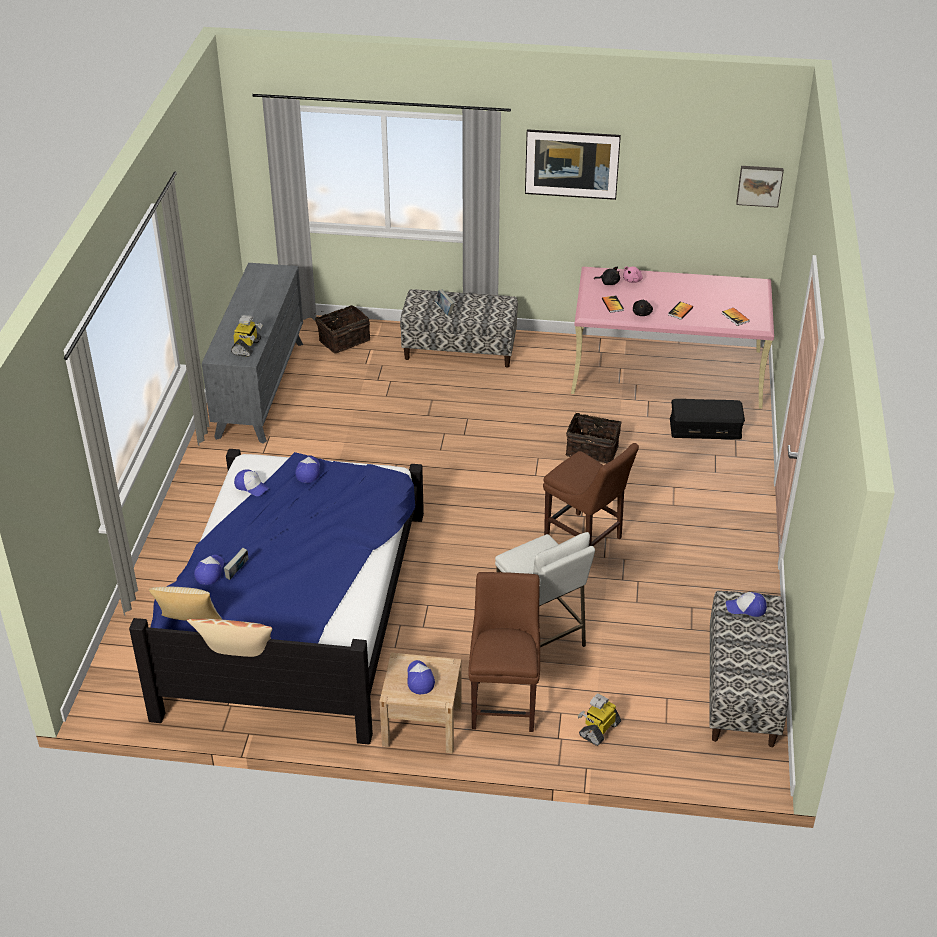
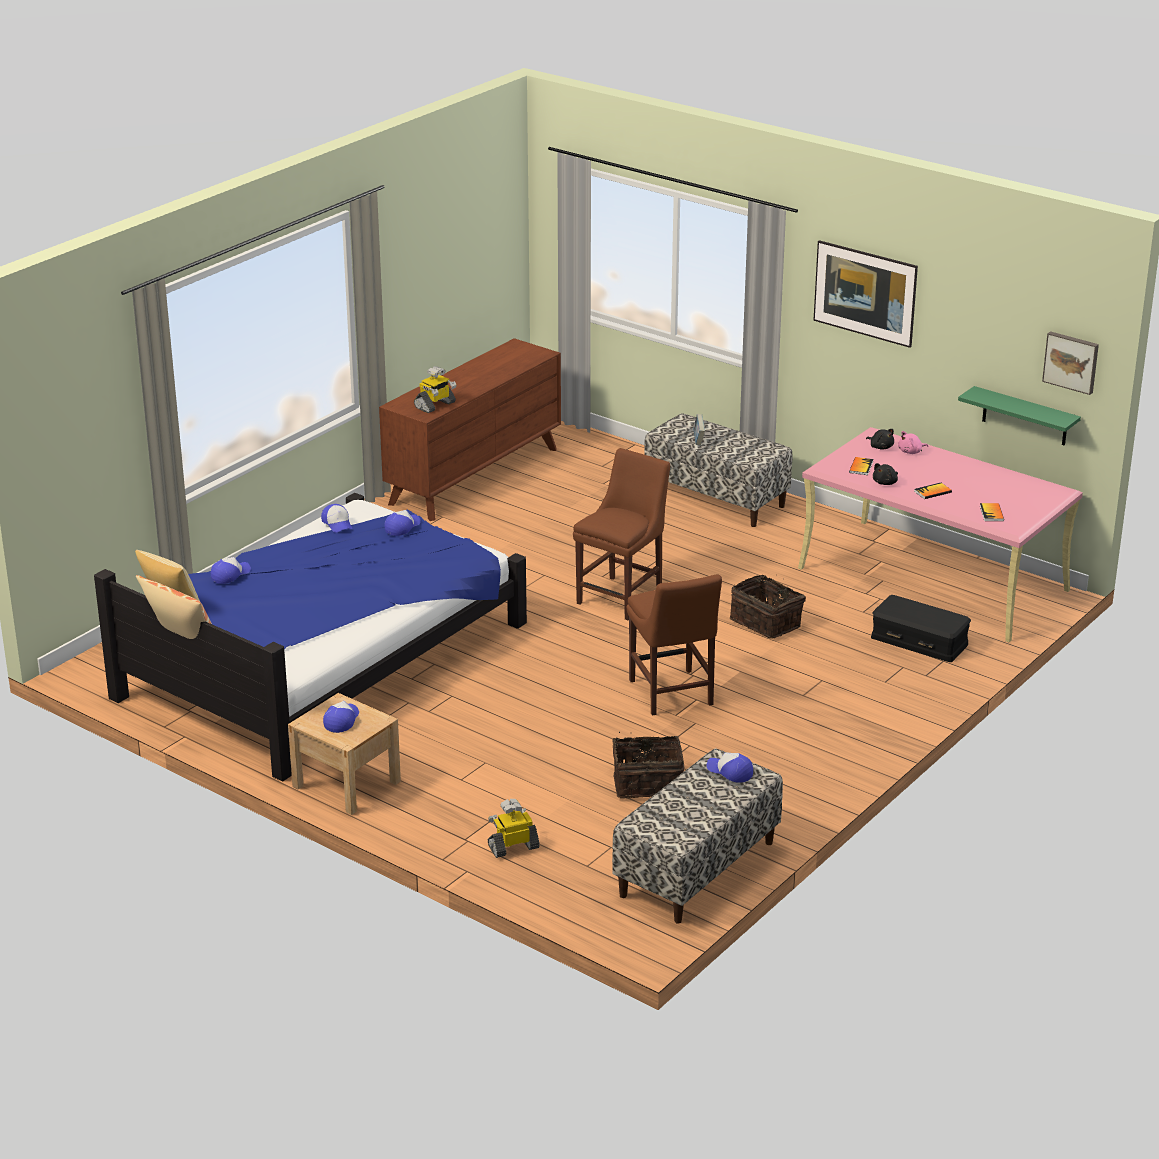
camera: 30 degrees right, 10 degrees down
grey dresser [202,263,303,444] -> brown dresser [379,338,561,521]
book [224,548,248,580] -> none
basket [315,305,370,353] -> basket moved to [612,732,684,798]
brown chair [468,572,540,732] -> brown chair moved to [573,448,670,620]
white stool [495,532,595,647] -> none
none -> green shelf [958,386,1081,446]

